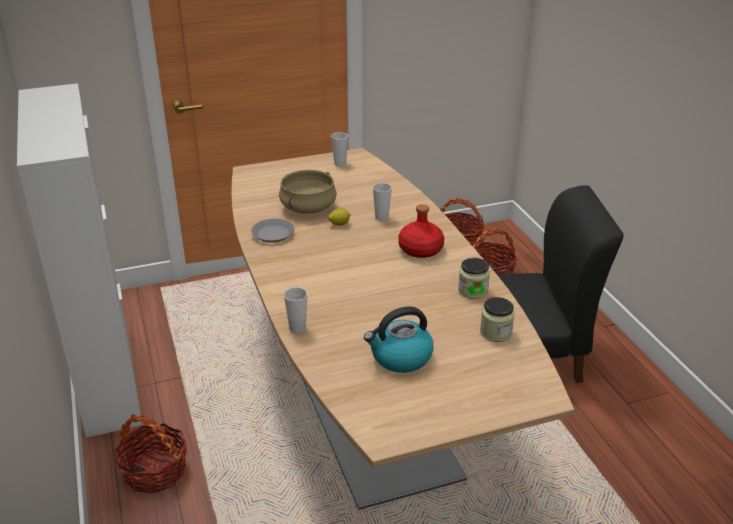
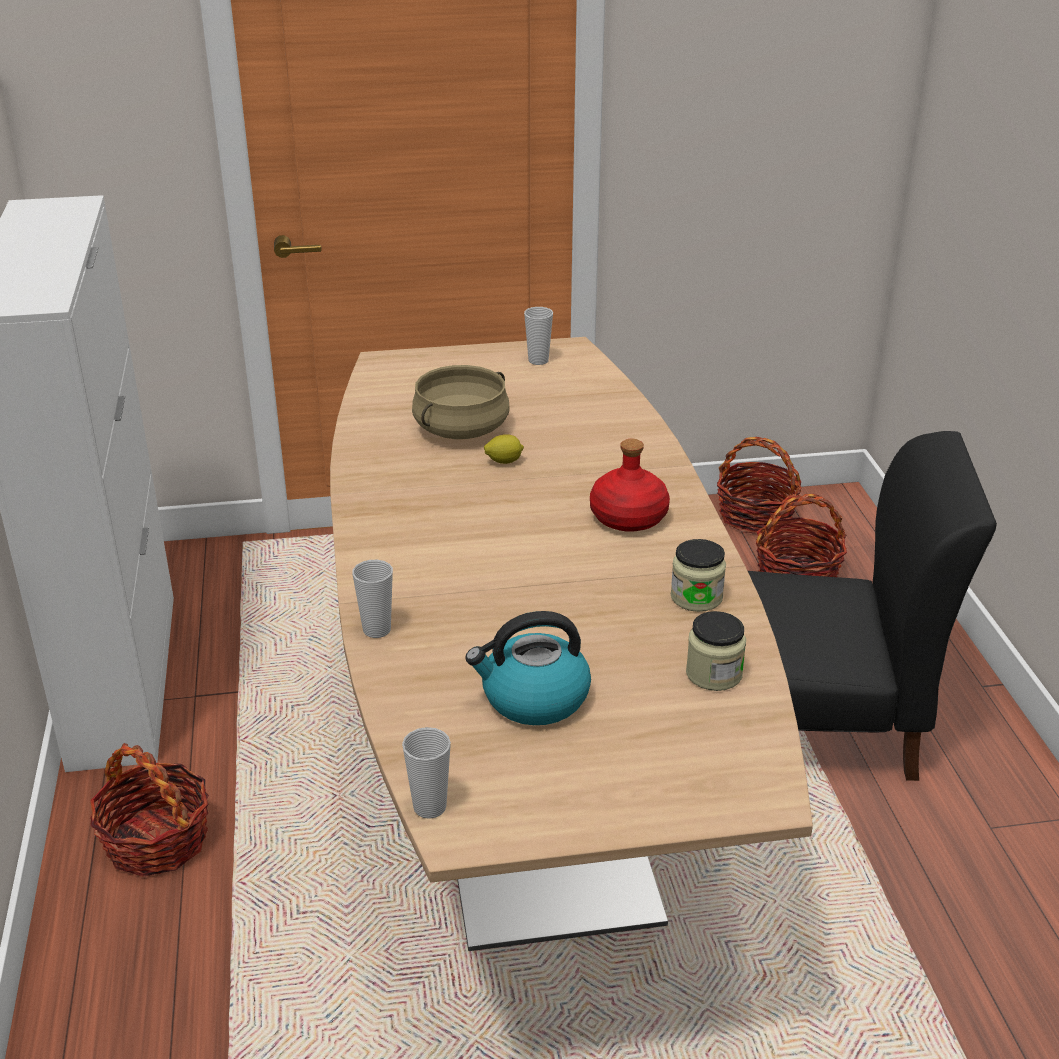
camera: 10 degrees right, 0 degrees up
grey plate [251,219,295,243] -> none
cup [373,183,392,221] -> cup moved to [402,727,451,819]

